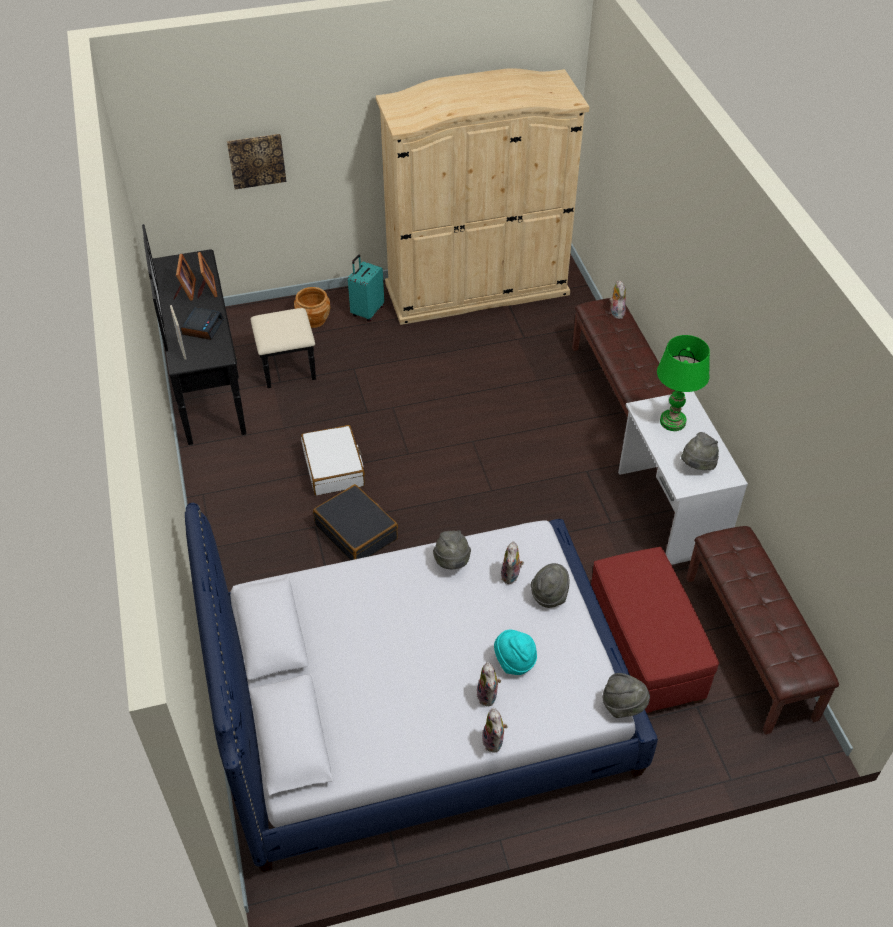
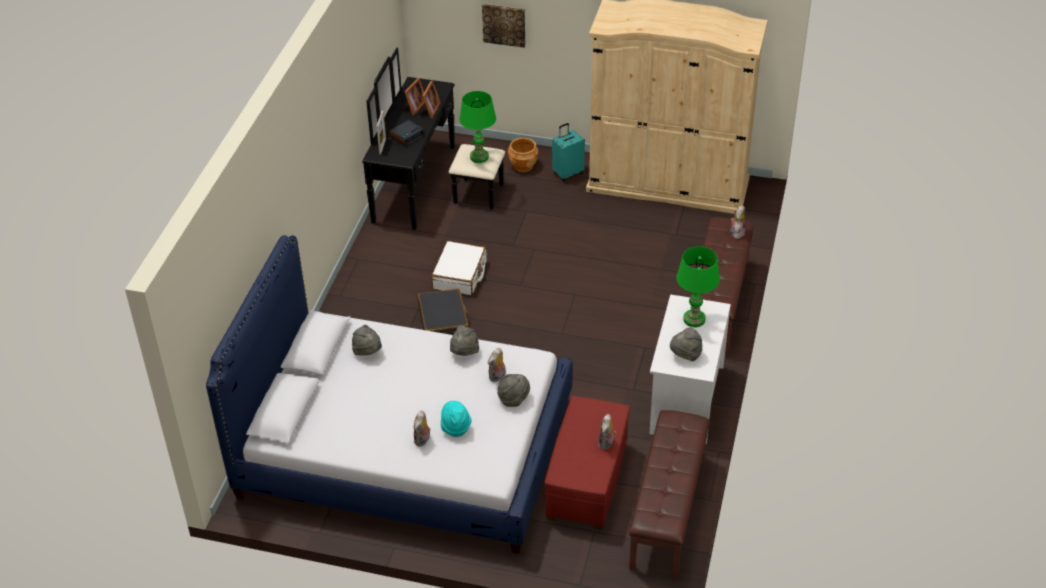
camera: 30 degrees right, 5 degrees down
plush toy [482,708,508,752] -> plush toy moved to [598,414,616,450]
grey hat [603,673,650,718] -> grey hat moved to [352,325,382,356]
none -> green table lamp [459,91,496,163]

